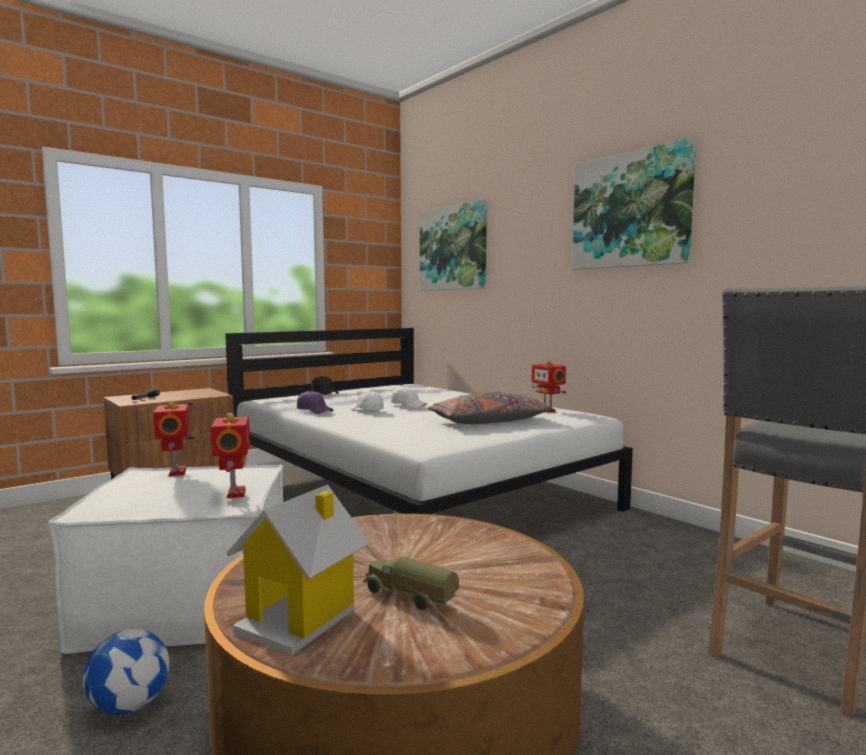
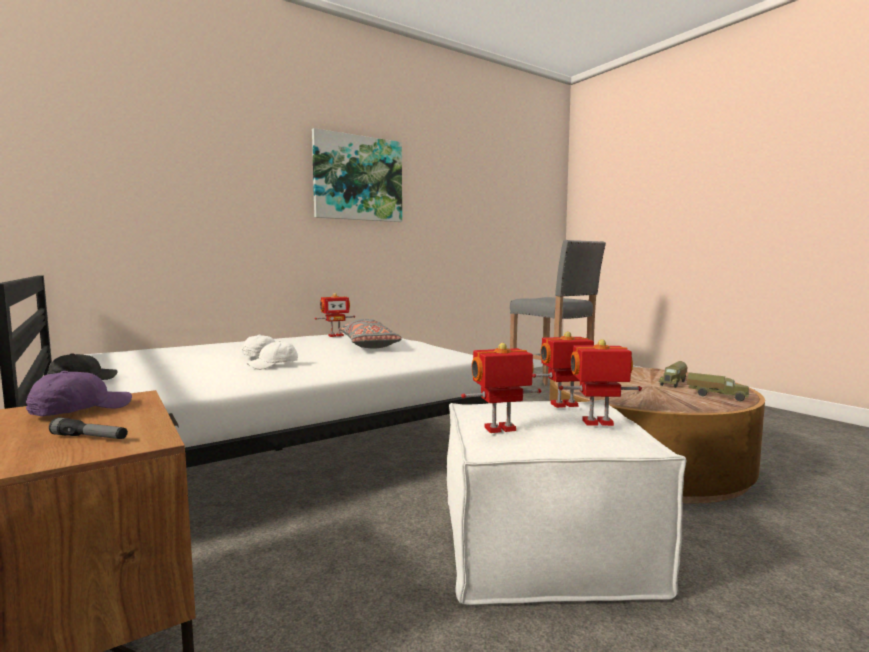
camera: 85 degrees left, 0 degrees up
football [83,629,170,715] -> none
toy house [226,484,369,655] -> toy truck [687,372,749,401]
purple cap [297,391,333,414] -> purple cap moved to [26,371,132,416]
picture [420,199,487,291] -> none
none -> toy robot [559,339,642,426]

